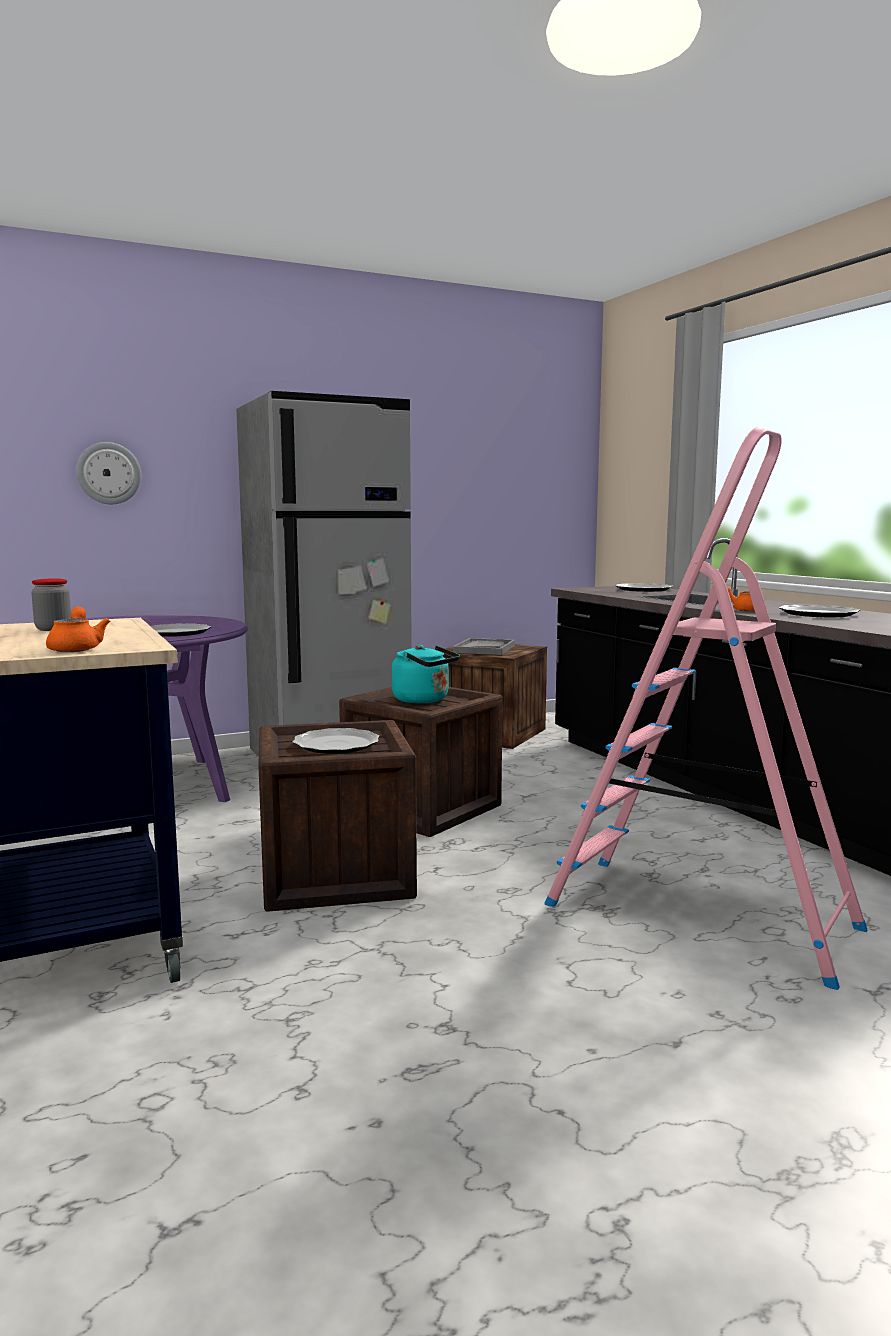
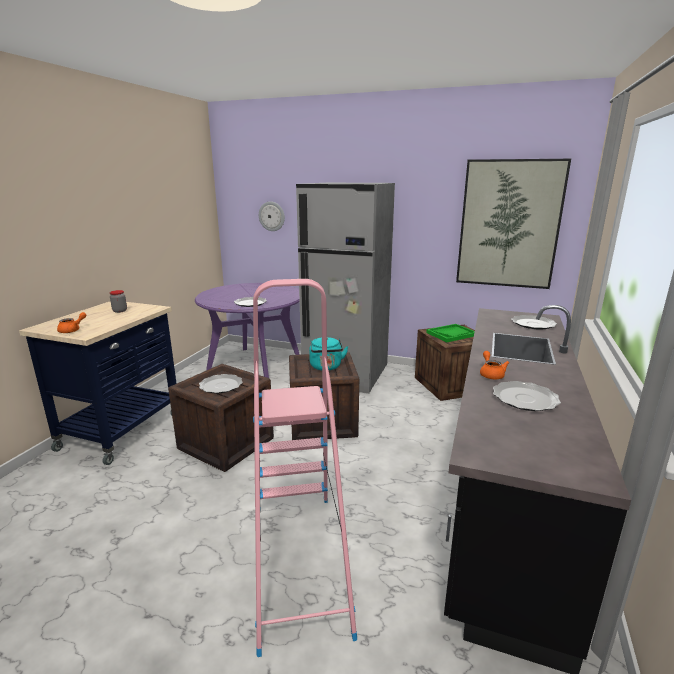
camera: 45 degrees right, 10 degrees up
grey tray [453,638,515,655] -> green tray [426,324,475,342]
none -> picture [456,159,571,289]

